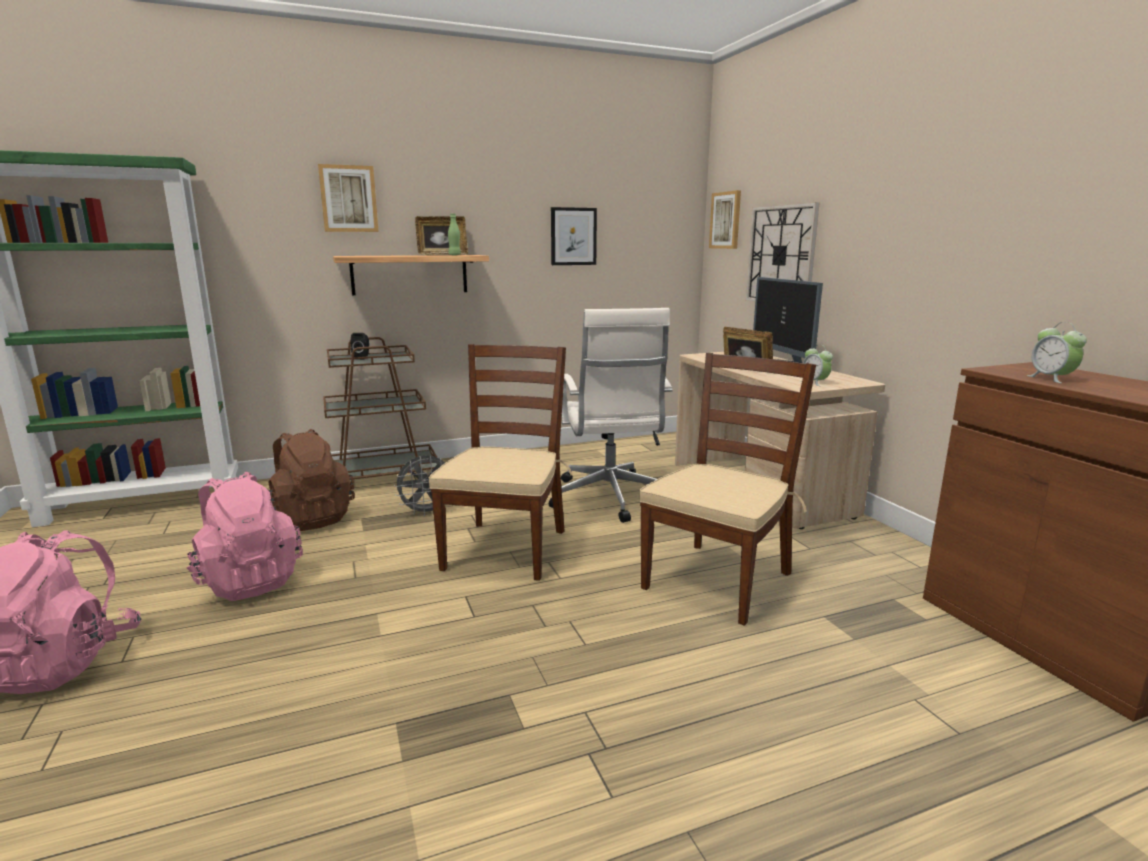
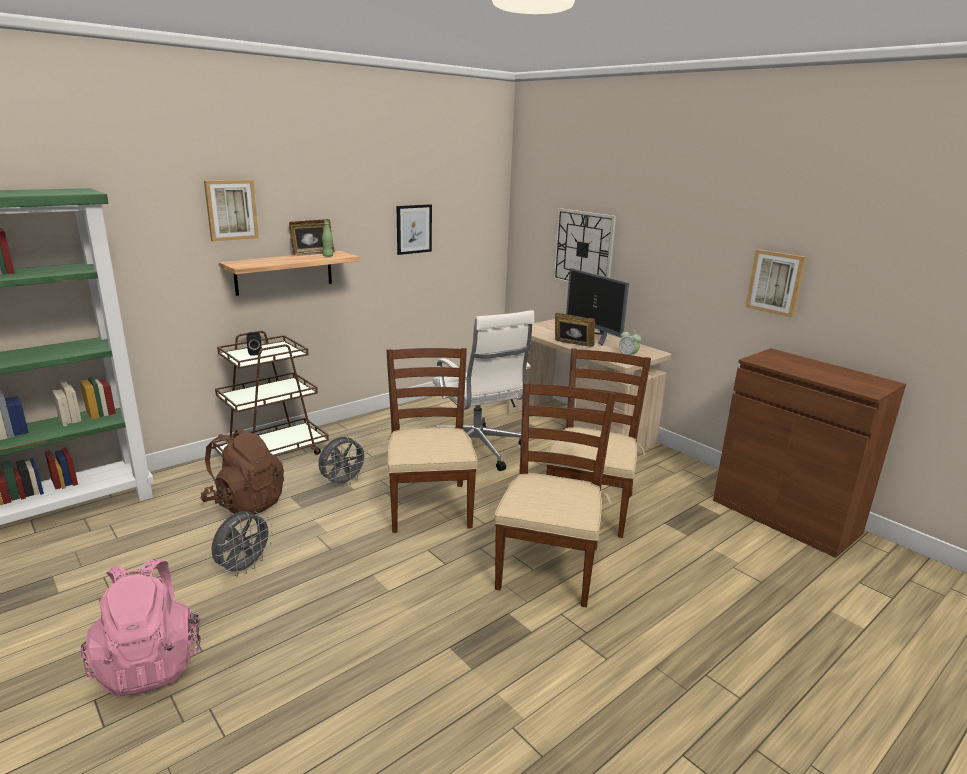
camera: 20 degrees left, 5 degrees up
pink backpack [187,472,303,601] -> grey fan [211,511,274,576]
picture [709,190,741,249] -> picture moved to [746,249,806,317]
alarm clock [1027,322,1087,383] -> none
none -> brown chair [494,382,616,607]

